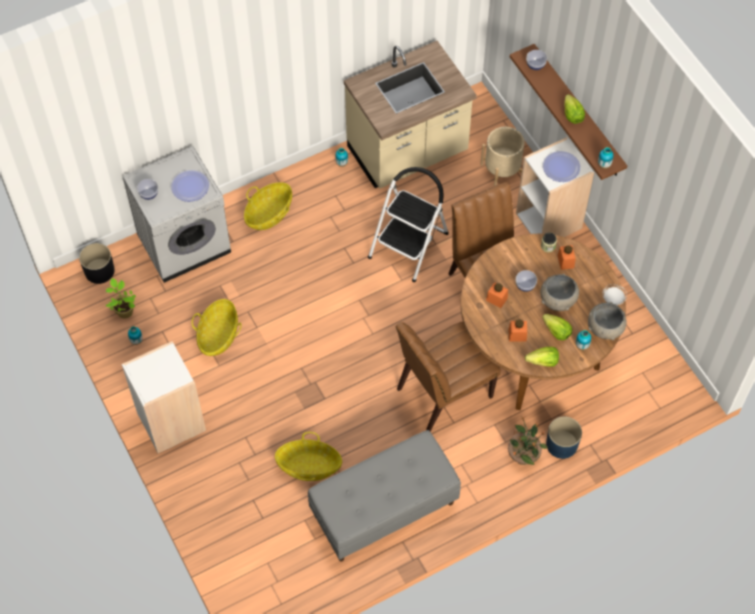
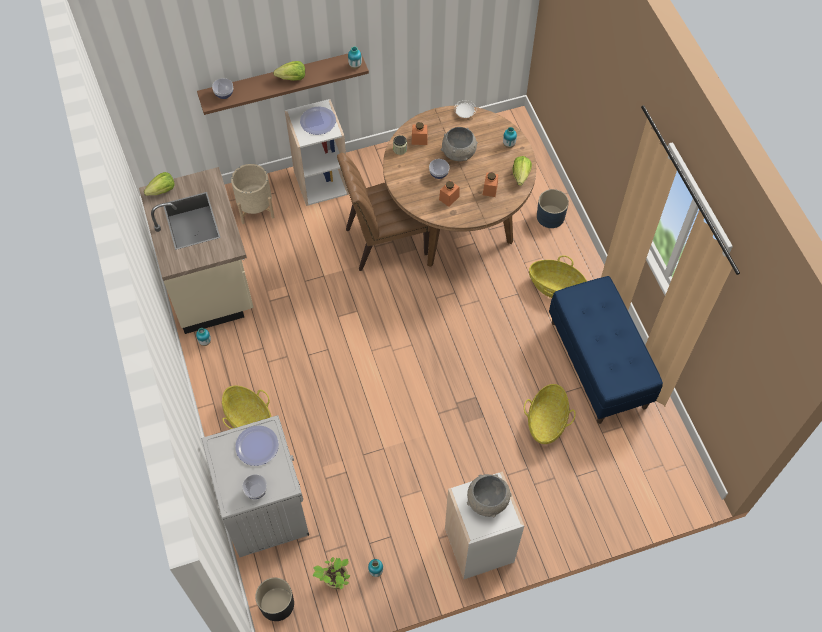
camera: 80 degrees left, 0 degrees up
basket [192,299,241,356] -> basket moved to [529,255,587,298]
grey bench [308,430,461,562] -> blue bench [549,276,663,424]
step ladder [368,167,449,282] -> none
brown chair [396,322,501,431] -> none
potted plant [508,417,548,465] -> none
lettuce [542,314,572,340] -> lettuce moved to [144,172,175,196]
grey bowl [588,302,627,340] -> grey bowl moved to [467,474,512,517]

